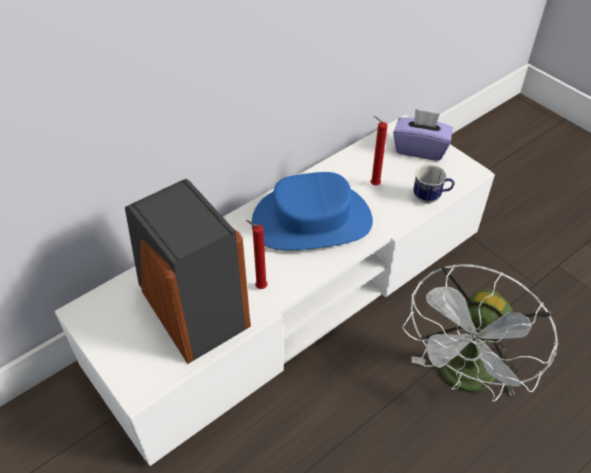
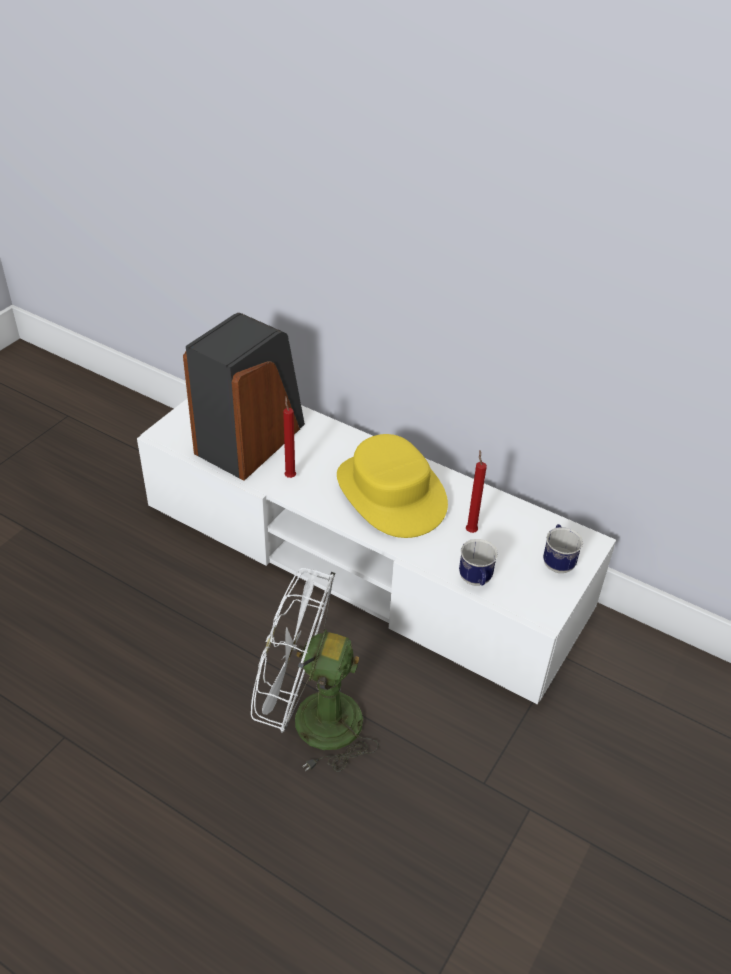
camera: 70 degrees right, 5 degrees down
blue hat [252,172,373,250] -> yellow hat [337,434,448,538]
purple tissue box [393,109,453,161] -> mug [543,524,583,573]

